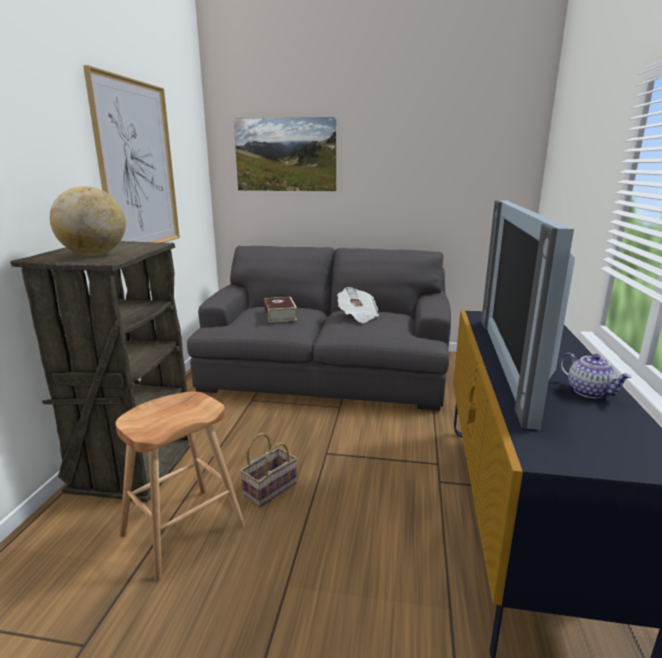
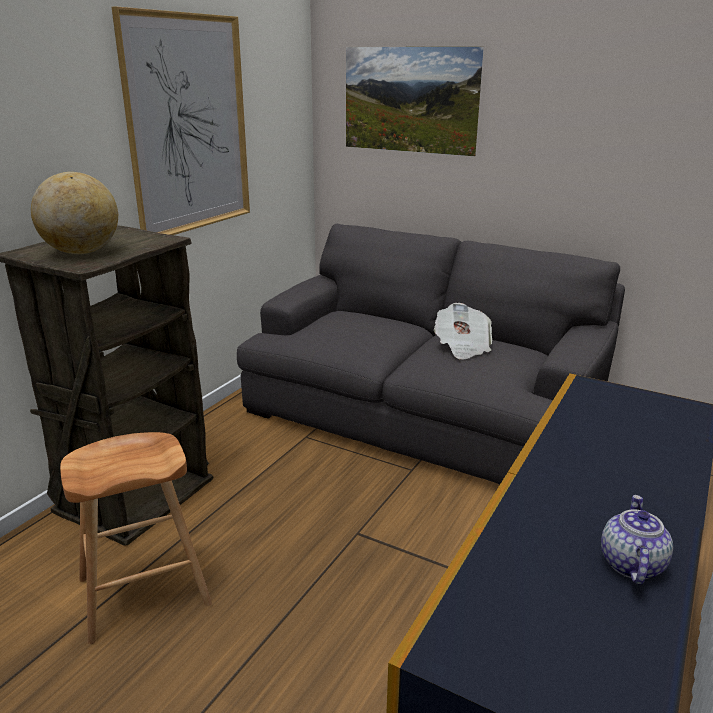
camera: 20 degrees right, 5 degrees up
basket [240,433,297,507] -> none
book [264,297,297,322] -> none
television [481,200,575,430] -> none
teapot [559,353,632,398] -> teapot turned 150 degrees counterclockwise [601,495,673,585]

